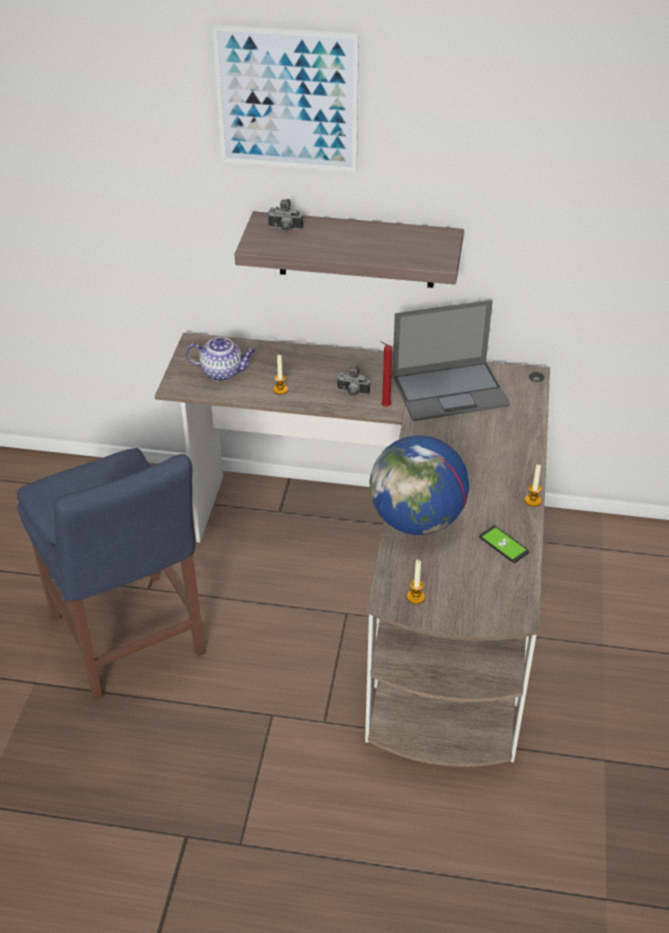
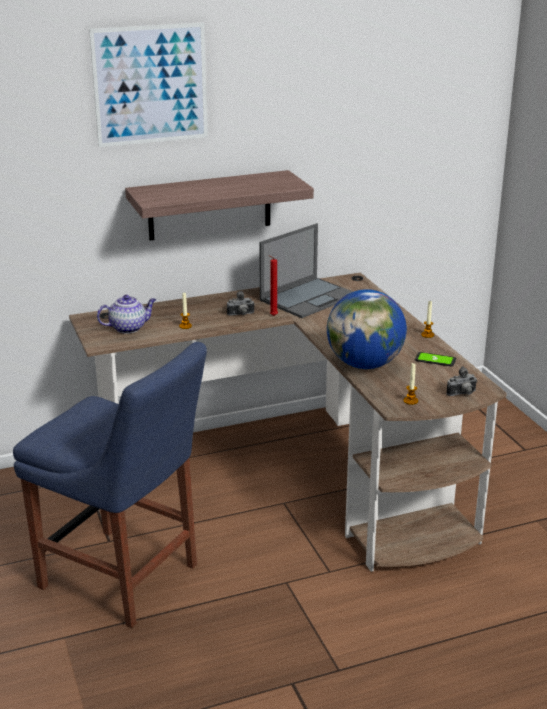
camera: 30 degrees left, 15 degrees down
camera [267,199,303,231] -> camera moved to [446,366,477,396]

